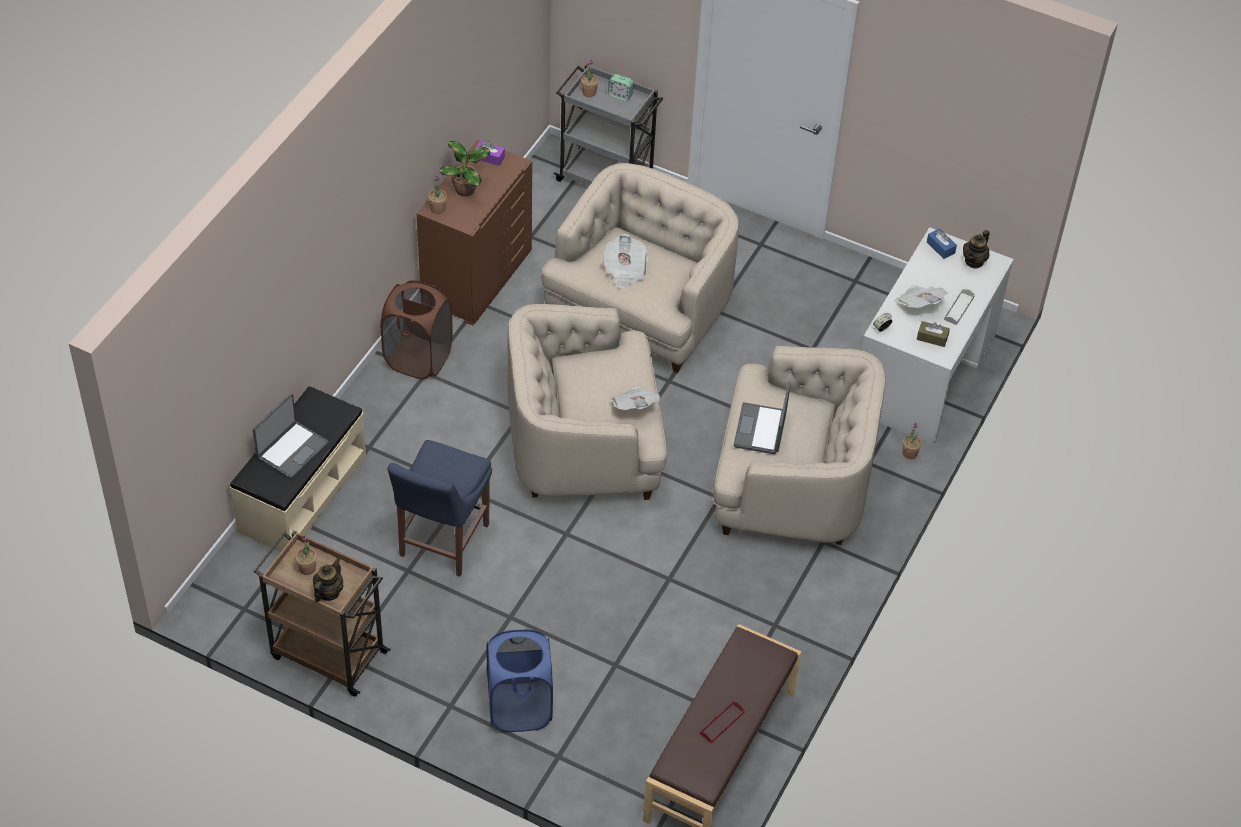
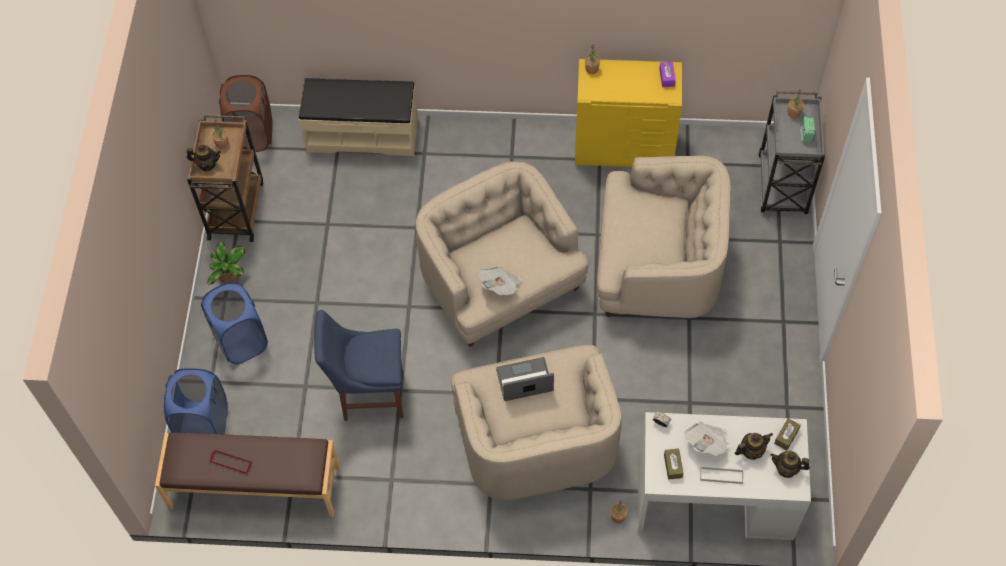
camera: 70 degrees right, 10 degrees up
laptop [253,393,329,479] -> none
brown laundry basket [381,280,453,379] -> brown laundry basket moved to [219,75,272,152]
blue chair [388,440,492,576] -> blue chair moved to [314,310,403,421]
brown dresser [417,140,532,326] -> yellow dresser [575,59,682,167]
potted plant [439,141,490,196] -> potted plant moved to [207,242,245,285]
newspaper [602,234,648,289] -> none
blue tissue box [927,228,957,259] -> brown tissue box [774,418,801,450]
none -> blue laundry basket [164,368,228,434]
none -> teapot [735,433,773,460]

